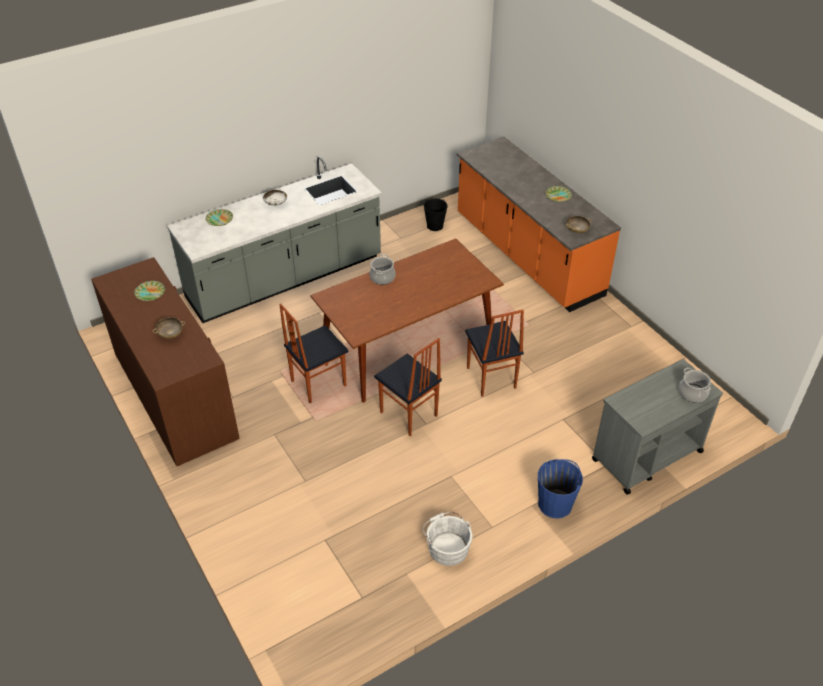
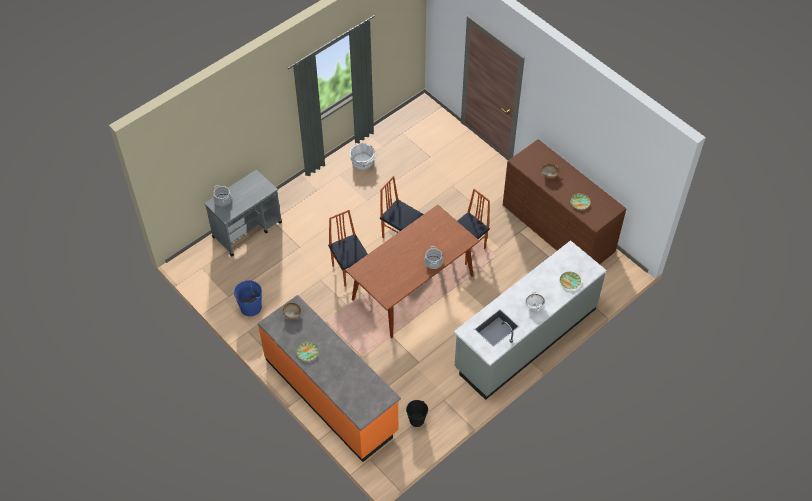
camera: 170 degrees right, 10 degrees up
blue bucket [538,459,583,519] -> blue bucket moved to [234,280,262,316]

